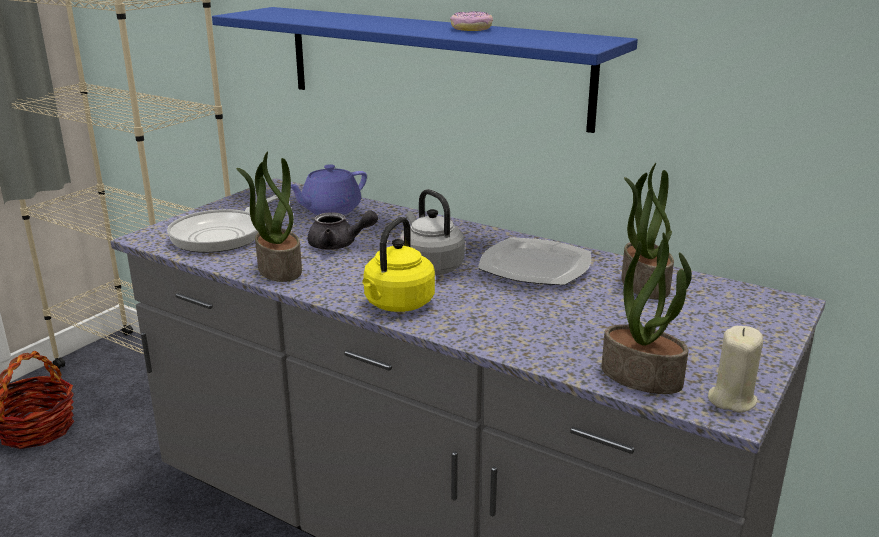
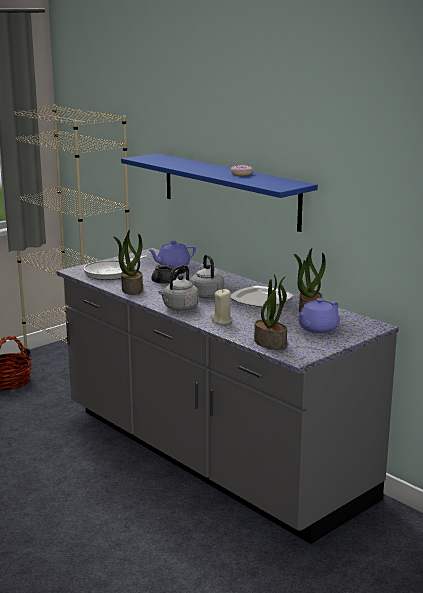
camera: 15 degrees right, 5 degrees down
yellow kettle [362,217,435,312] -> grey kettle [158,265,199,311]
beige candle [708,326,763,413] -> beige candle moved to [212,289,232,324]
none -> purple teapot [298,298,340,334]

